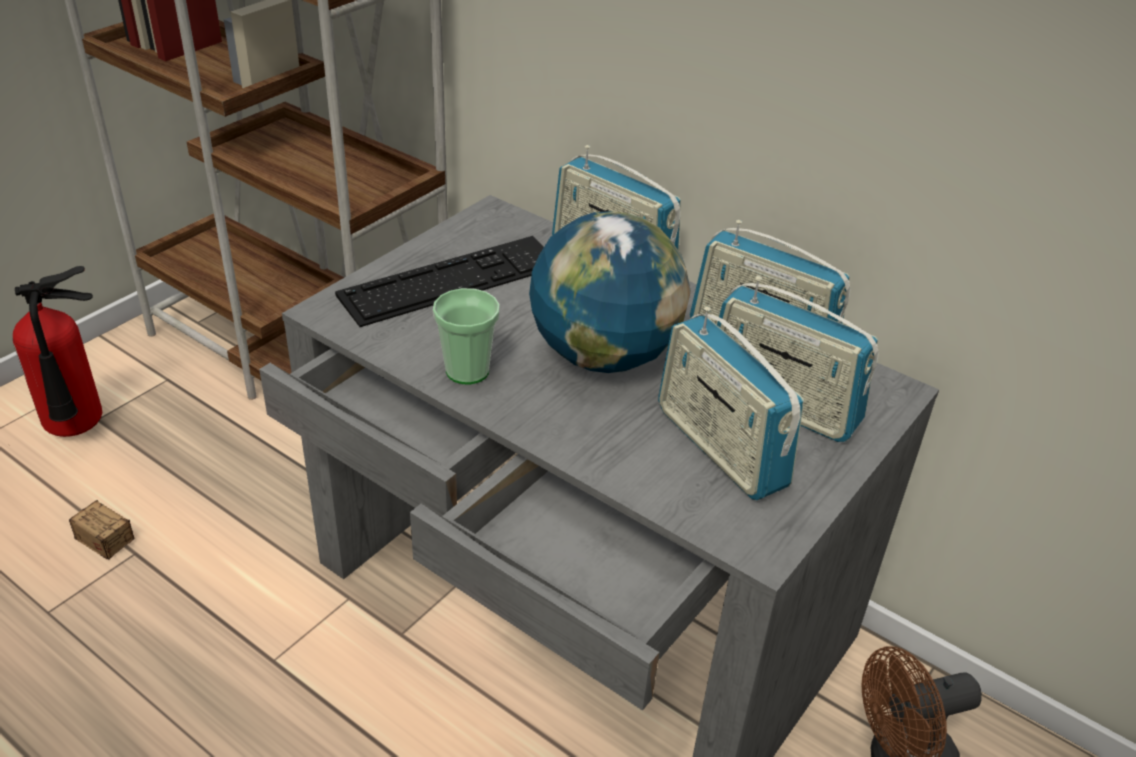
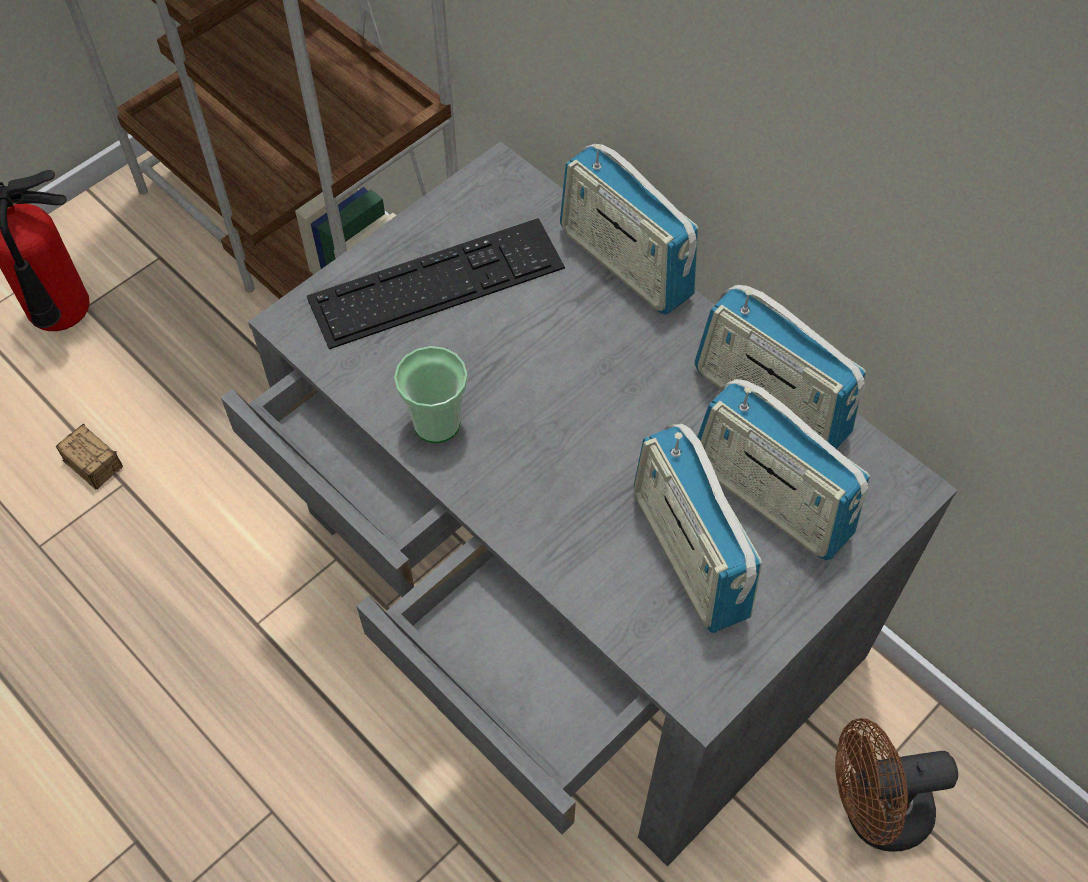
camera: 10 degrees right, 20 degrees up
globe [529,211,691,373] -> none

